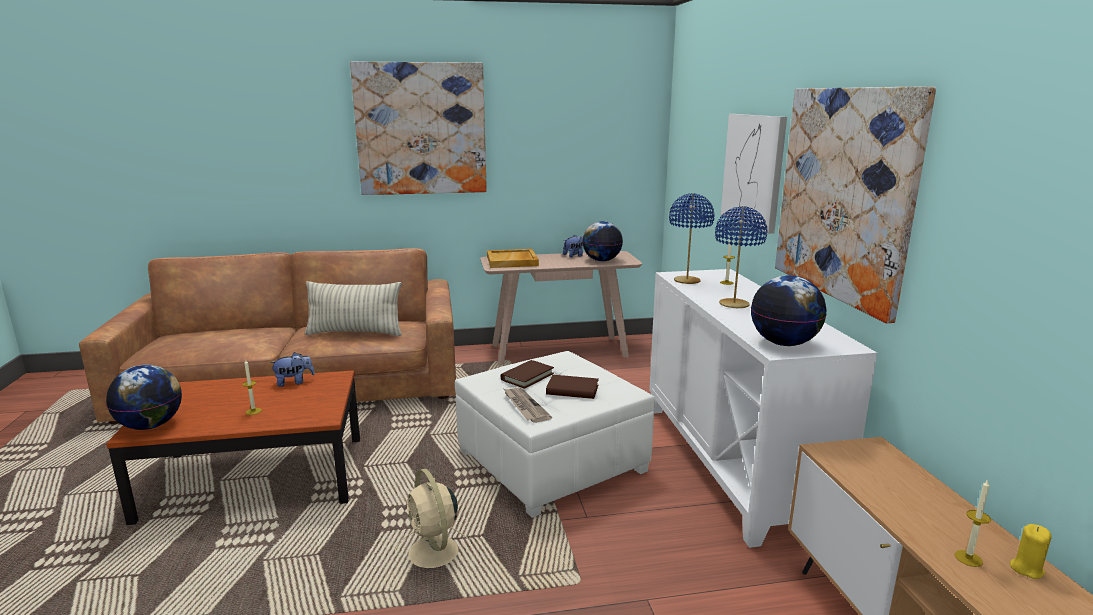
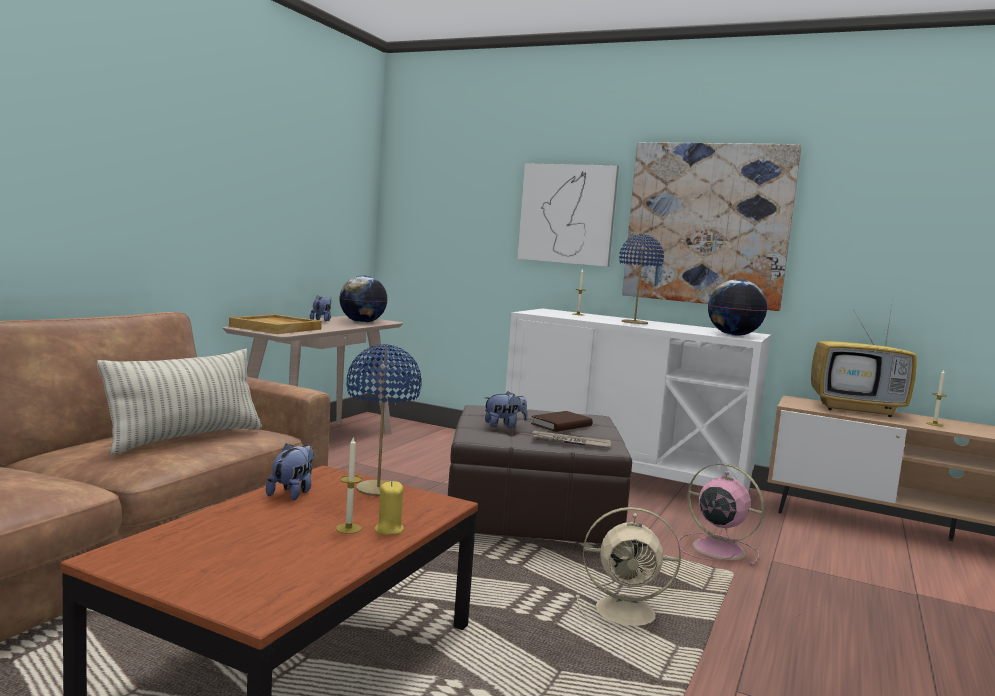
camera: 55 degrees left, 10 degrees down
globe [106,365,182,430] -> none
picture [350,62,487,195] -> none
white ottoman [455,351,655,518] -> brown ottoman [448,405,632,543]
brown book [501,360,554,389] -> plush toy [484,391,528,428]
blue table lamp [669,193,715,284] -> blue table lamp moved to [346,344,422,496]
yellow candle [1010,524,1051,579] -> yellow candle moved to [374,481,404,535]
none -> pink fan [677,463,764,566]
none -> television [811,300,917,417]

